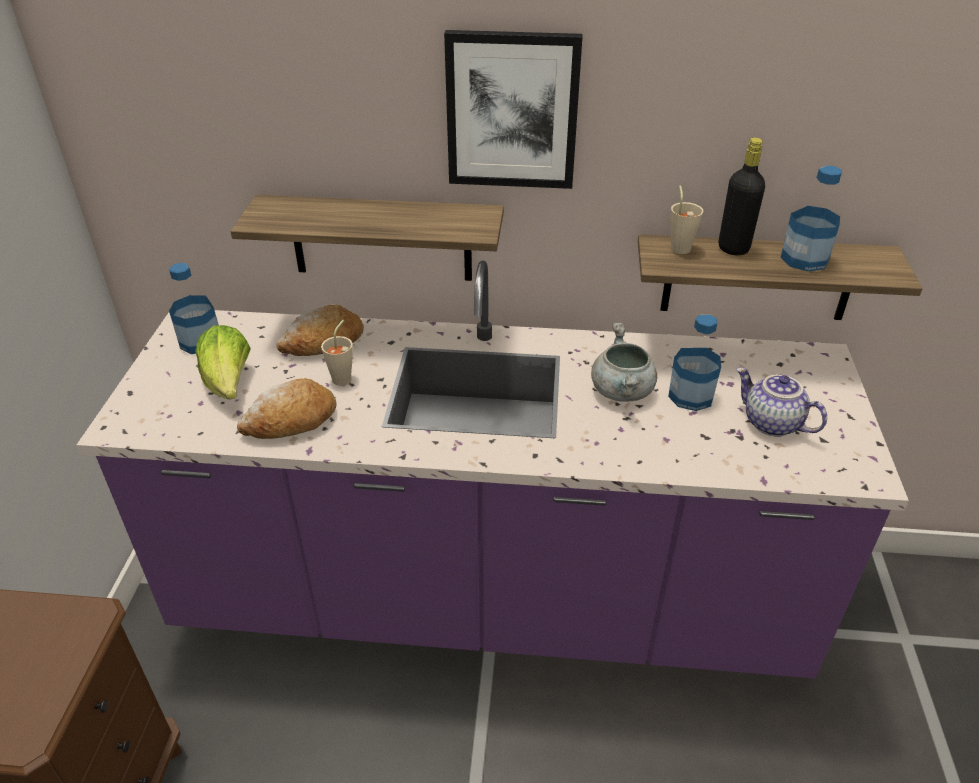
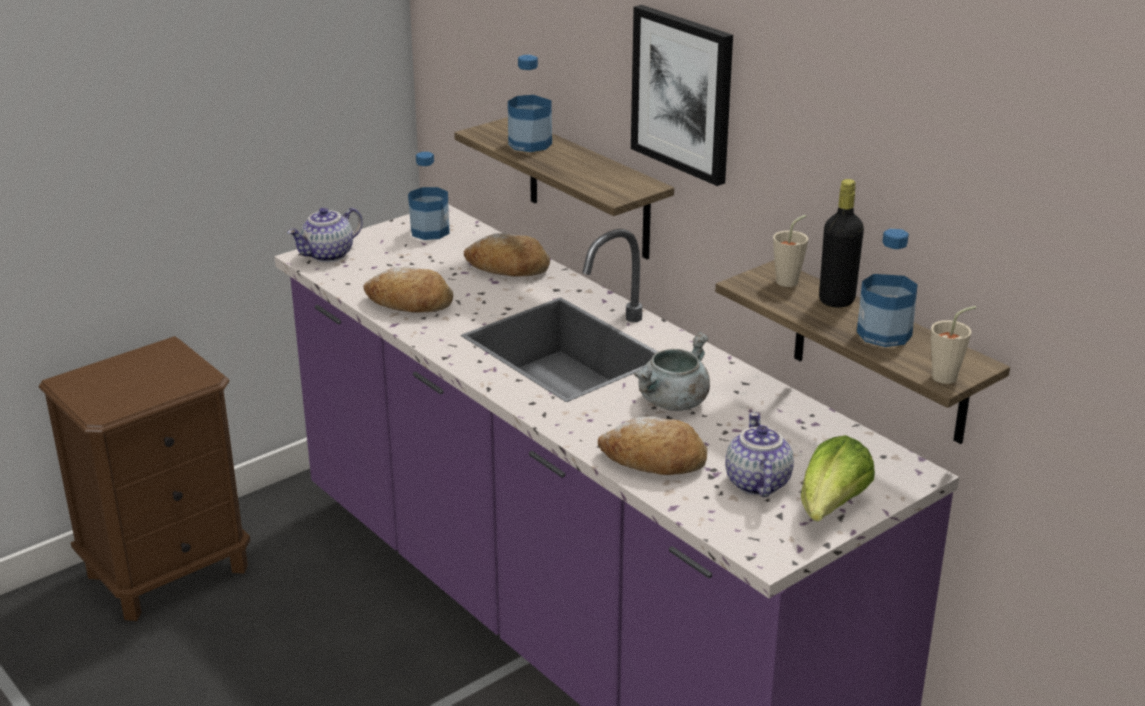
camera: 45 degrees right, 10 degrees down
lettuce [195,325,251,399] -> lettuce moved to [801,435,875,522]
beige cup [321,320,353,386] -> beige cup moved to [931,306,976,384]
bottle [668,315,721,411] -> bottle moved to [508,55,552,152]
none -> teapot [288,208,363,262]
none -> bread [598,416,707,475]

